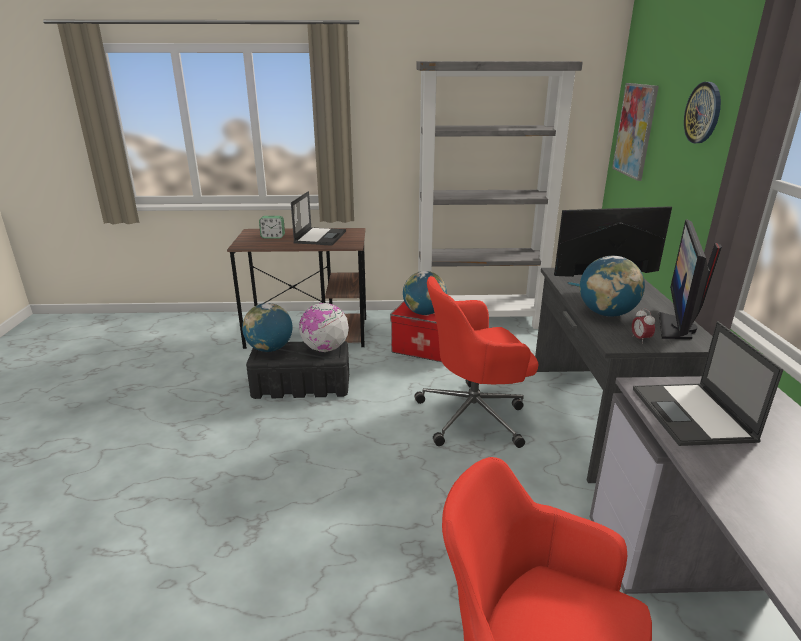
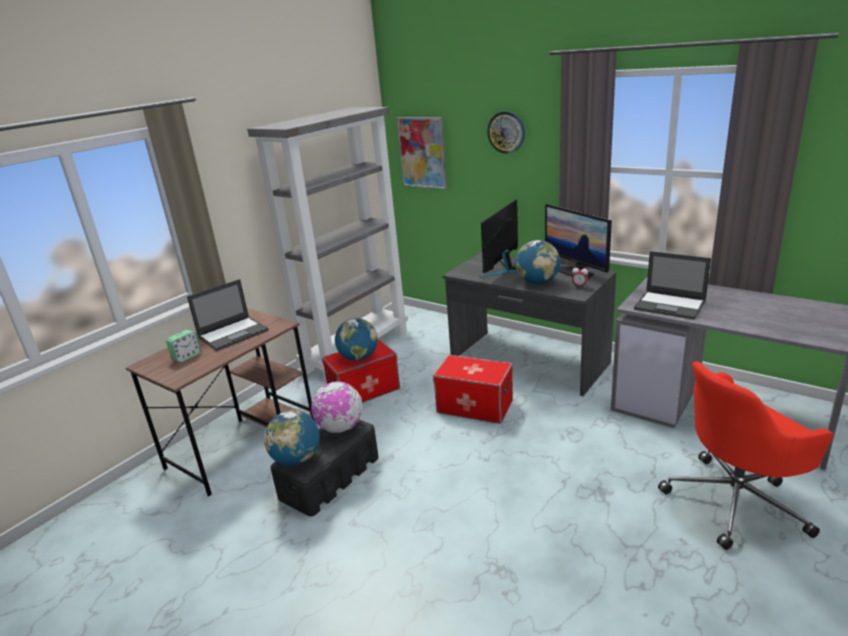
camera: 50 degrees left, 0 degrees up
laptop [291,191,346,246] -> laptop turned 90 degrees clockwise [187,279,269,351]
red office chair [414,276,539,448] -> storage box [433,355,513,424]

